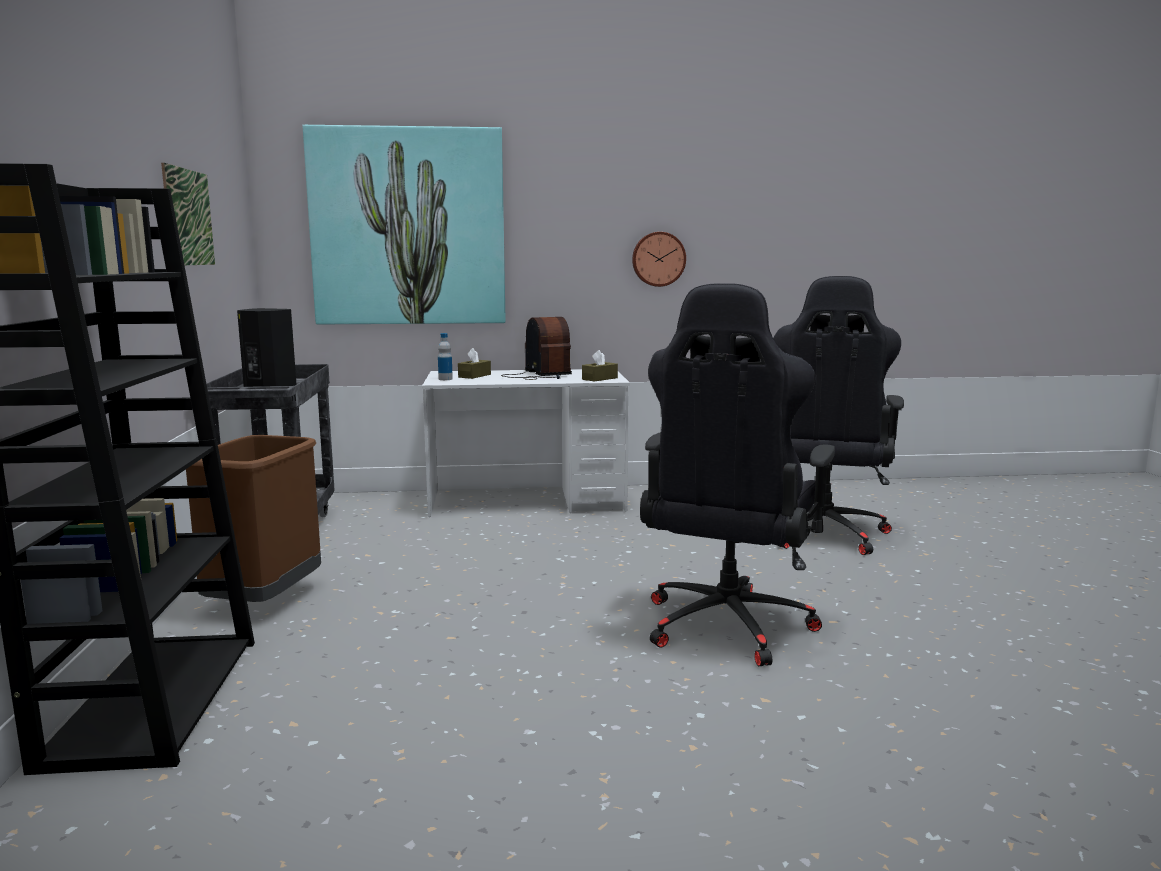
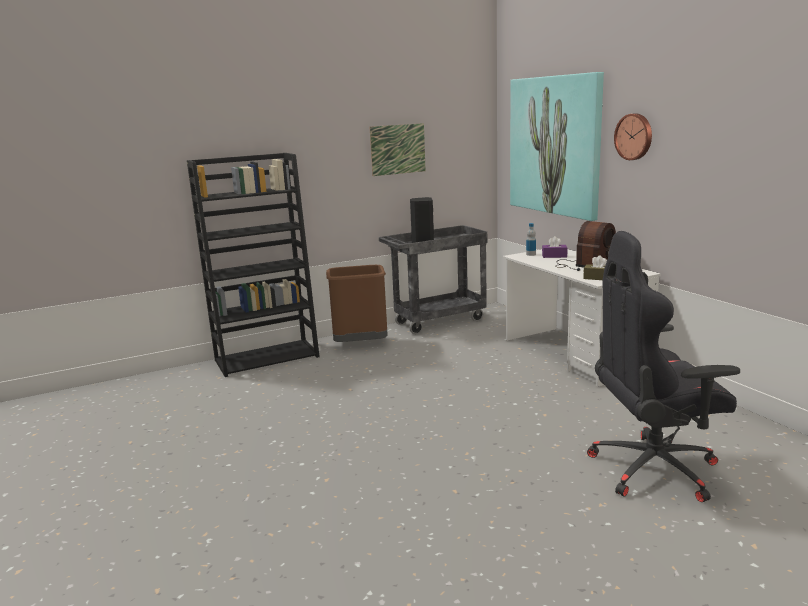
camera: 70 degrees right, 5 degrees up
brown tissue box [458,348,491,379] -> purple tissue box [542,236,568,258]
wall clock [632,232,686,287] -> wall clock moved to [614,113,652,160]
black office chair [640,283,835,666] -> none

